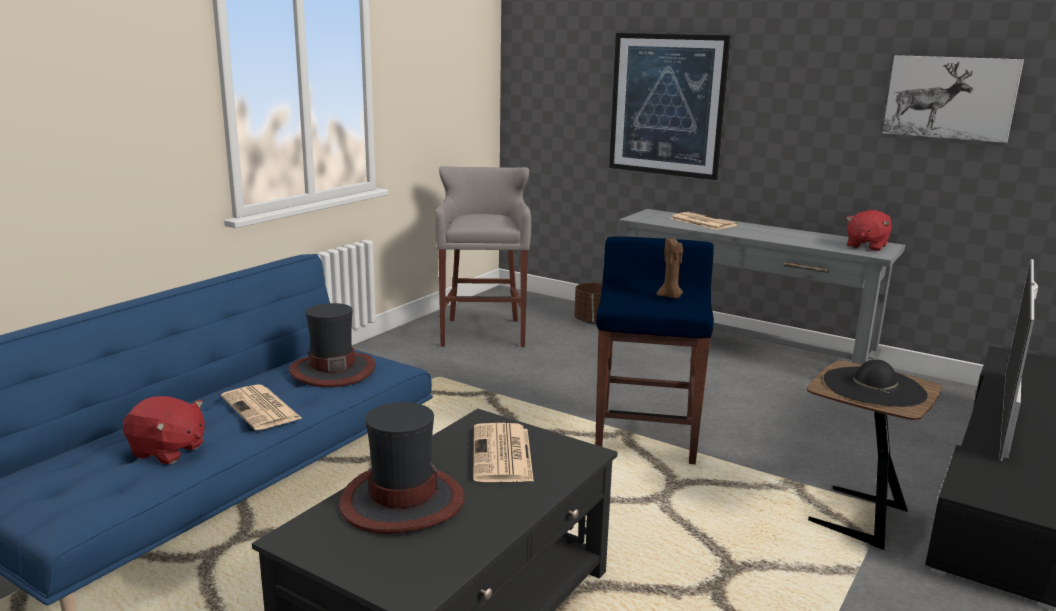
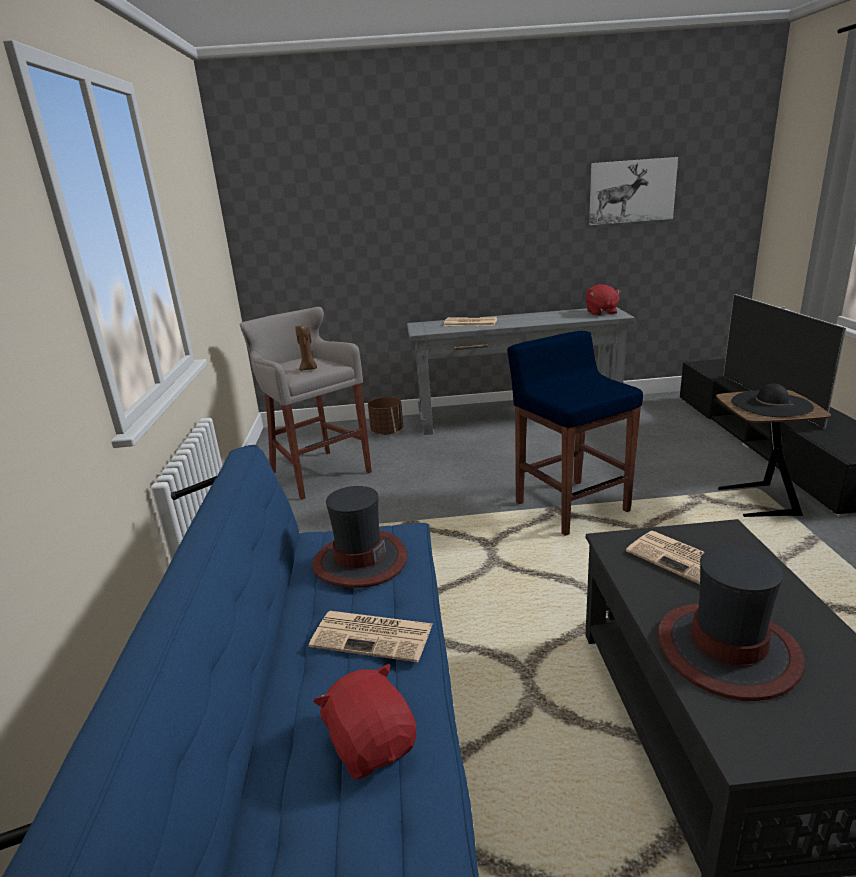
camera: 35 degrees left, 5 degrees up
red plush toy [123,396,205,464] -> red plush toy turned 105 degrees counterclockwise [314,664,416,779]
picture [609,33,731,180] -> none
brown candle [657,239,683,298] -> brown candle moved to [295,325,317,371]

